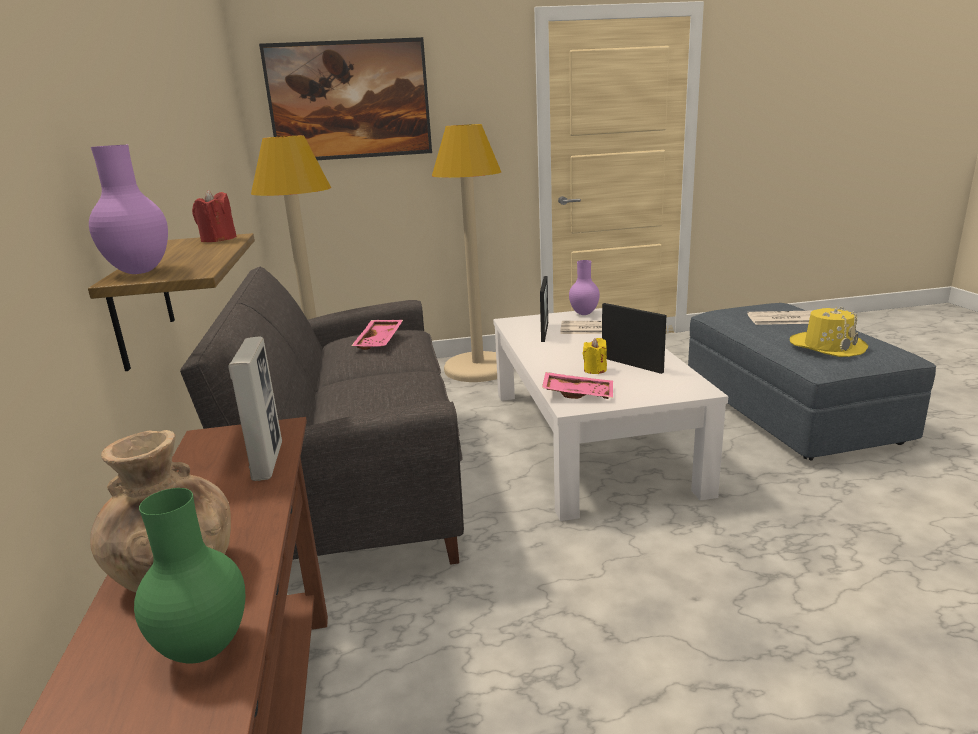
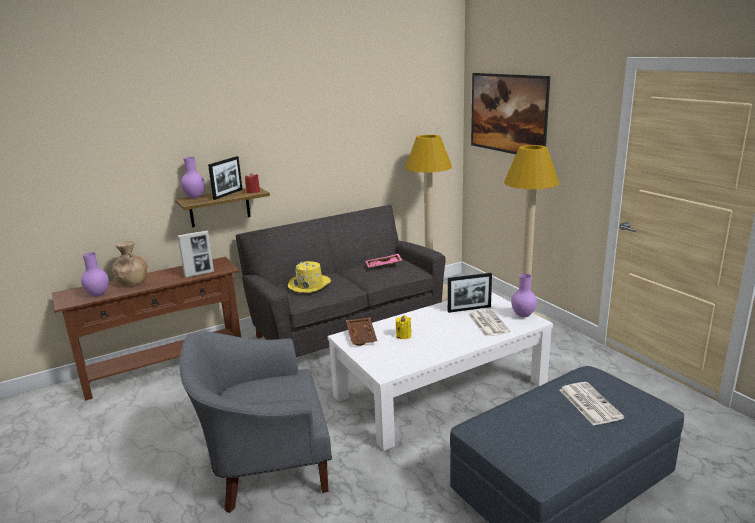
camera: 70 degrees right, 0 degrees up
green vase [134,488,245,663] -> purple vase [81,252,109,297]
pink tray [542,372,613,399] -> brown tray [346,317,377,346]
picture frame [602,303,666,374] -> picture frame moved to [208,156,243,200]
yellow hat [790,306,868,357] -> yellow hat moved to [288,261,331,293]
none -> grey armchair [179,332,332,513]

